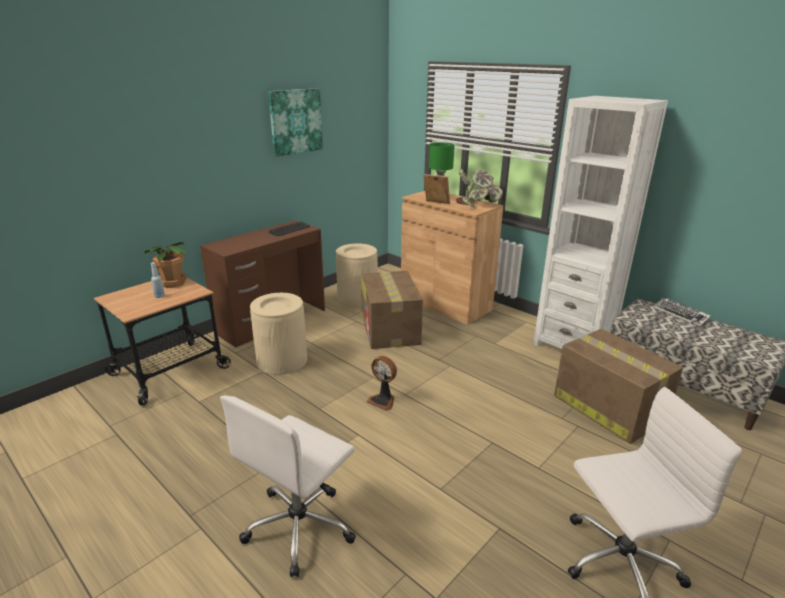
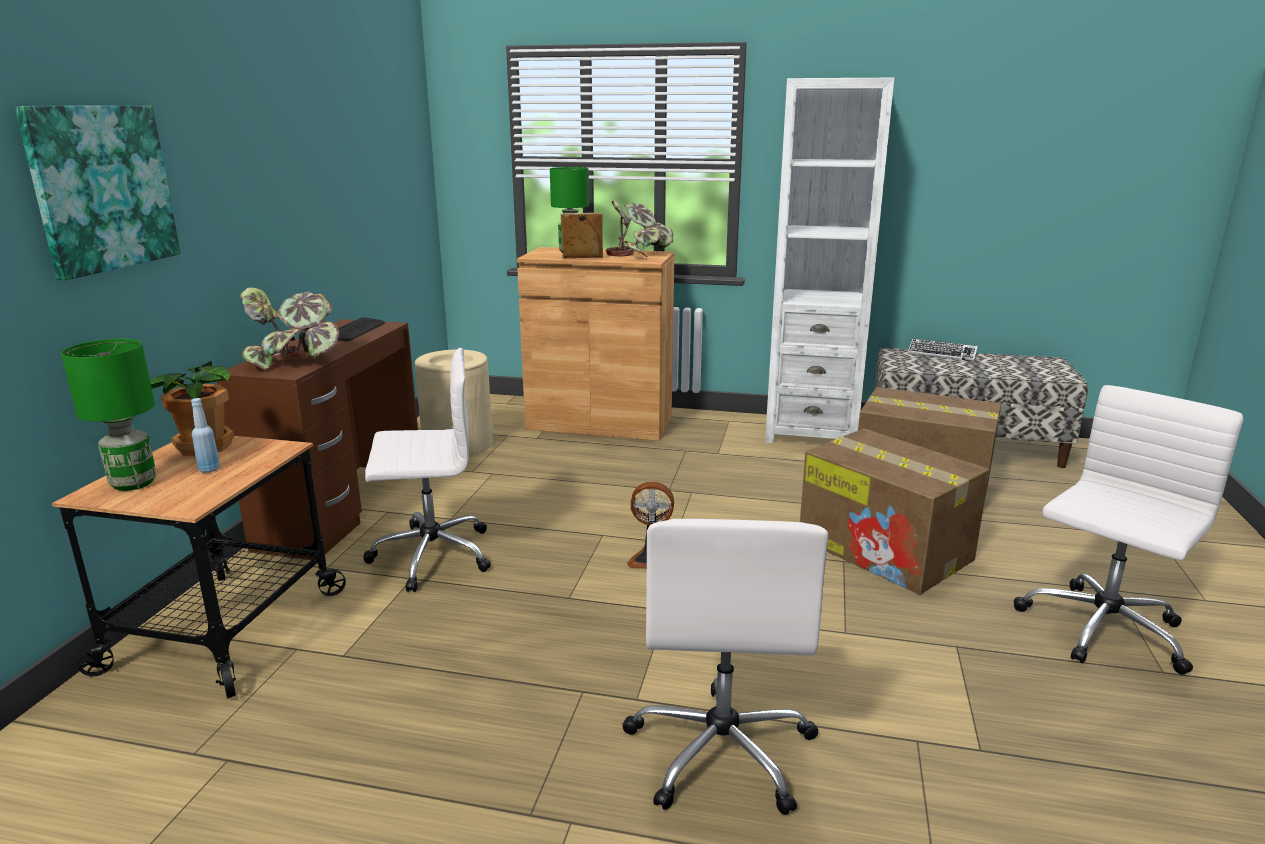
camera: 30 degrees left, 5 degrees down
beige trash can [250,293,307,375] -> white office chair [363,348,491,592]
picture [268,88,323,157] -> picture moved to [15,106,181,280]
cardboard box [361,271,423,349] -> cardboard box moved to [800,428,990,595]
none -> green table lamp [61,339,156,491]
none -> potted plant [240,287,339,369]

